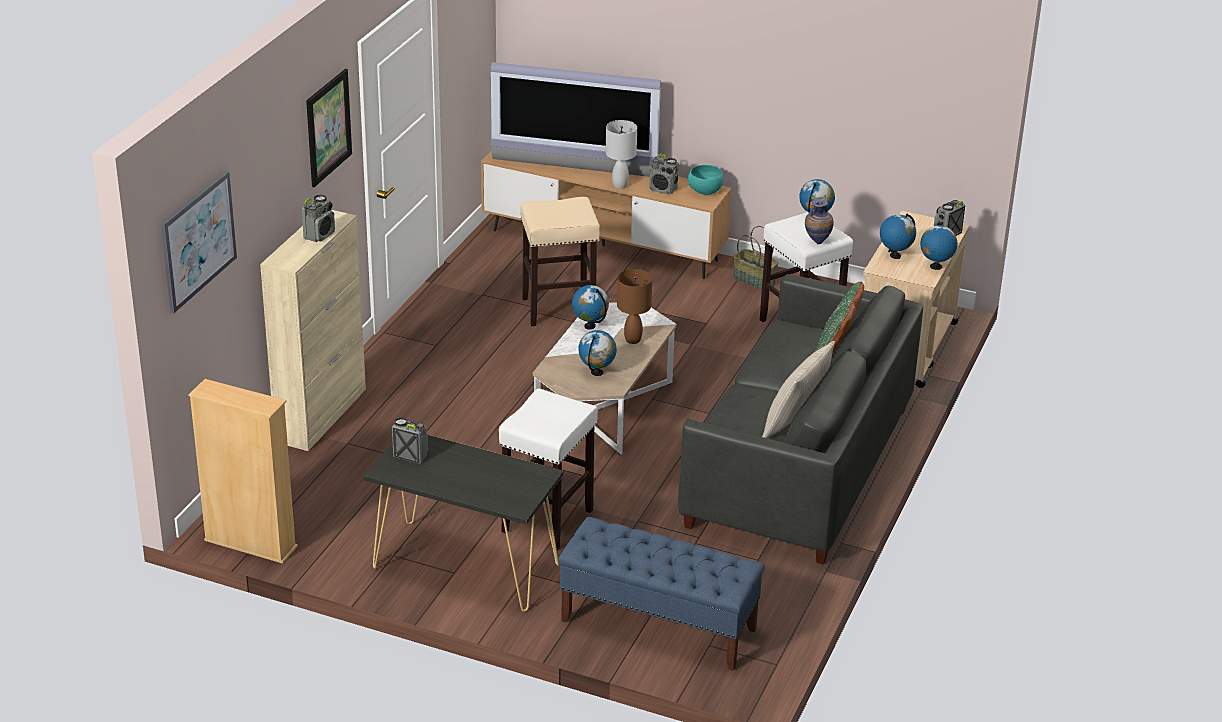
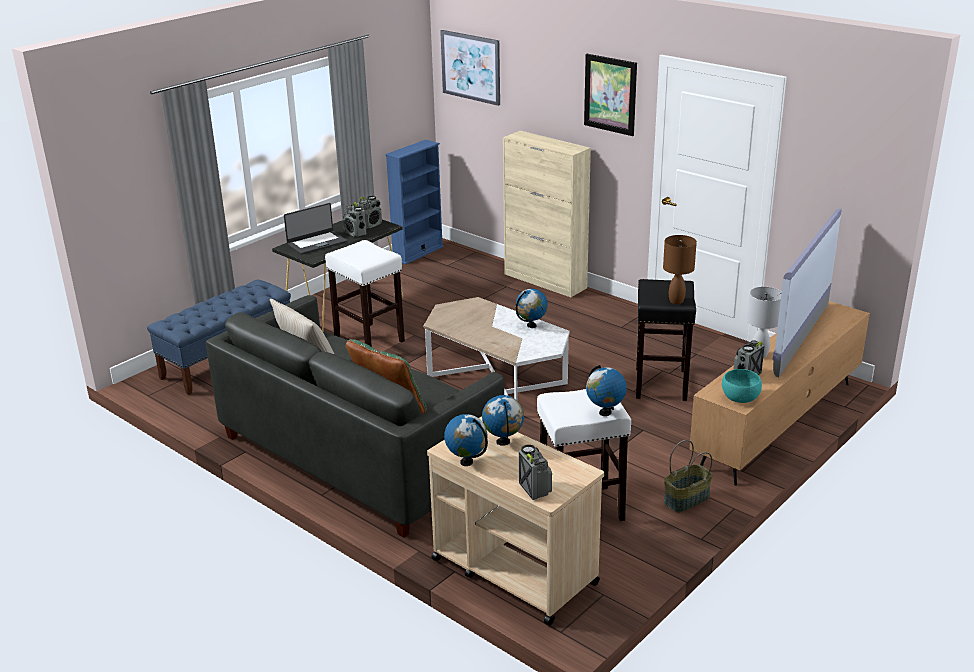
camera: 110 degrees right, 5 degrees down
beige bookcase [188,379,298,564] -> blue bookcase [385,140,444,265]
radio [302,195,335,242] -> radio moved to [343,202,367,237]
beige stool [521,197,600,326] -> black stool [636,279,696,401]
globe [578,330,617,376] -> none
brown table lamp [617,269,652,344] -> brown table lamp moved to [663,235,697,304]
vase [805,199,834,245] -> none
none -> laptop [284,203,347,254]

